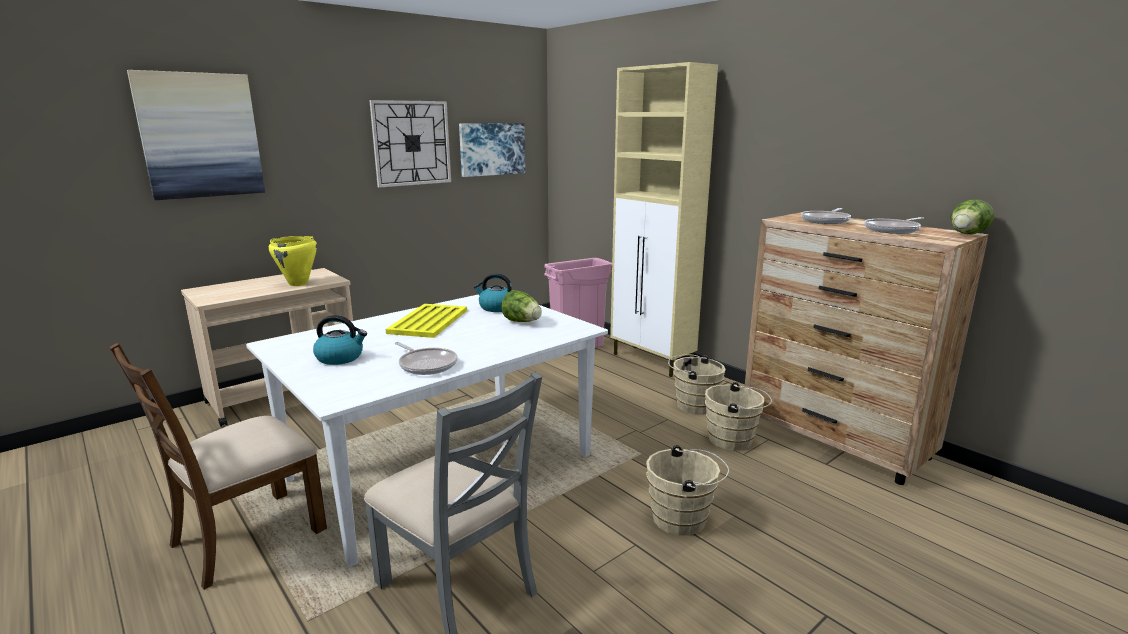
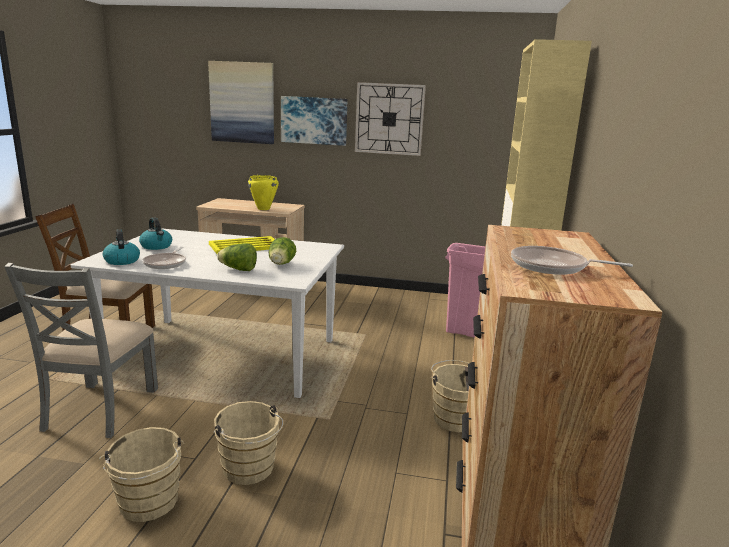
camera: 50 degrees right, 0 degrees up
picture [459,123,525,177] -> picture moved to [281,96,347,146]
kettle [474,273,512,312] -> kettle moved to [103,229,140,265]
beige bucket [705,382,772,451] -> beige bucket moved to [99,427,185,522]
frying pan [801,208,851,224] -> none
lettuce [950,200,994,234] -> lettuce moved to [217,243,257,271]

